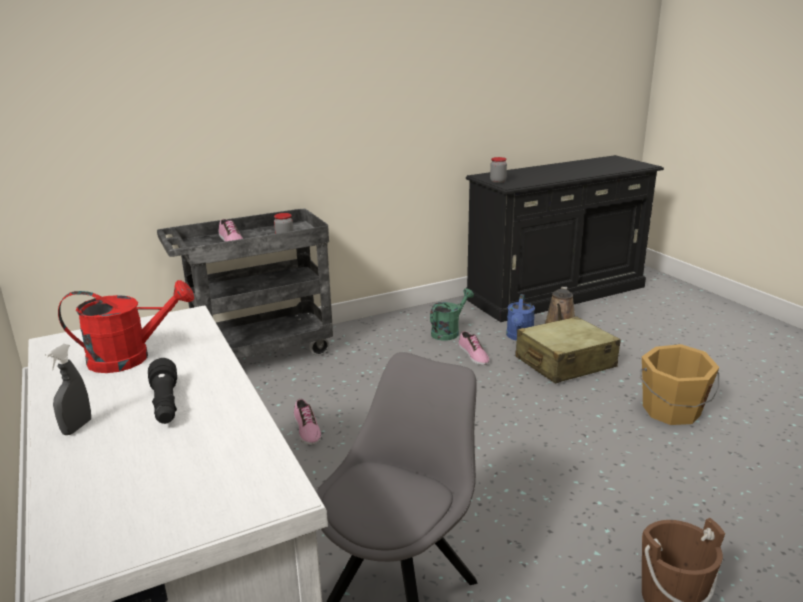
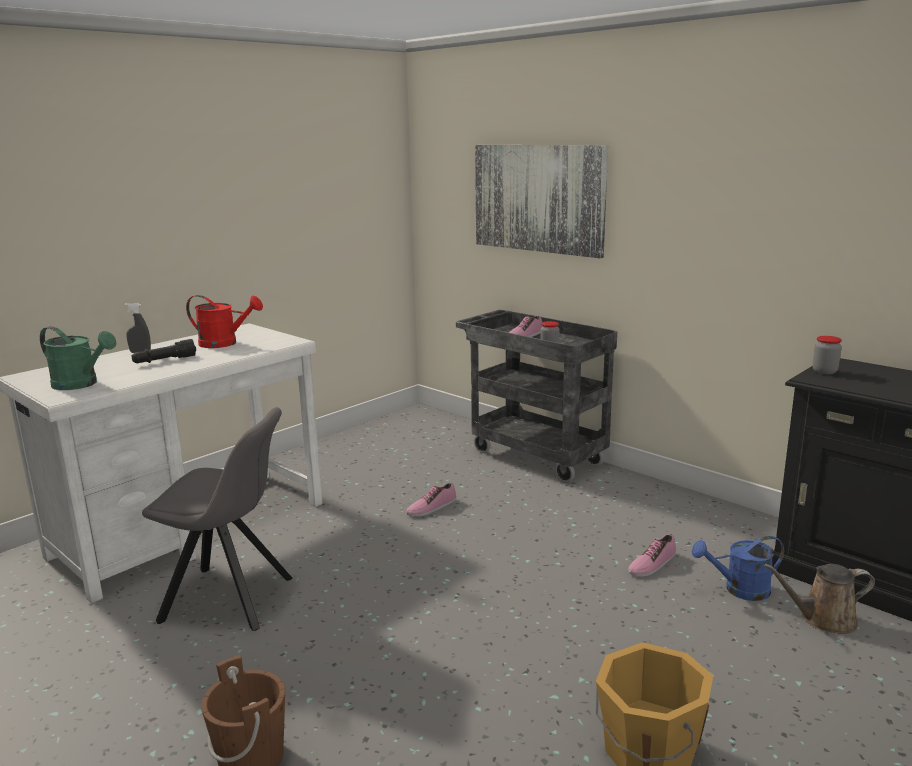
camera: 70 degrees right, 5 degrees down
red watering can [58,280,194,373] -> red watering can turned 45 degrees counterclockwise [186,295,263,348]
green watering can [430,288,474,341] -> green watering can moved to [40,326,116,390]
beige suitcase [515,316,621,383] -> none
none -> picture [475,145,608,258]

